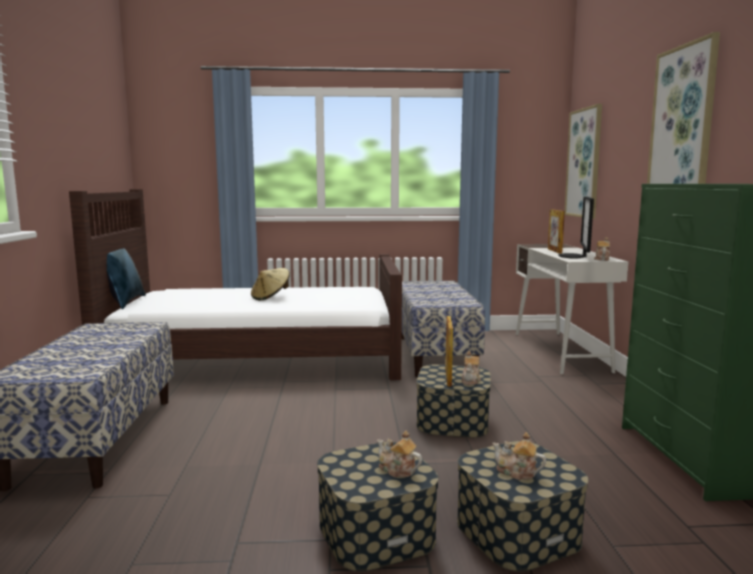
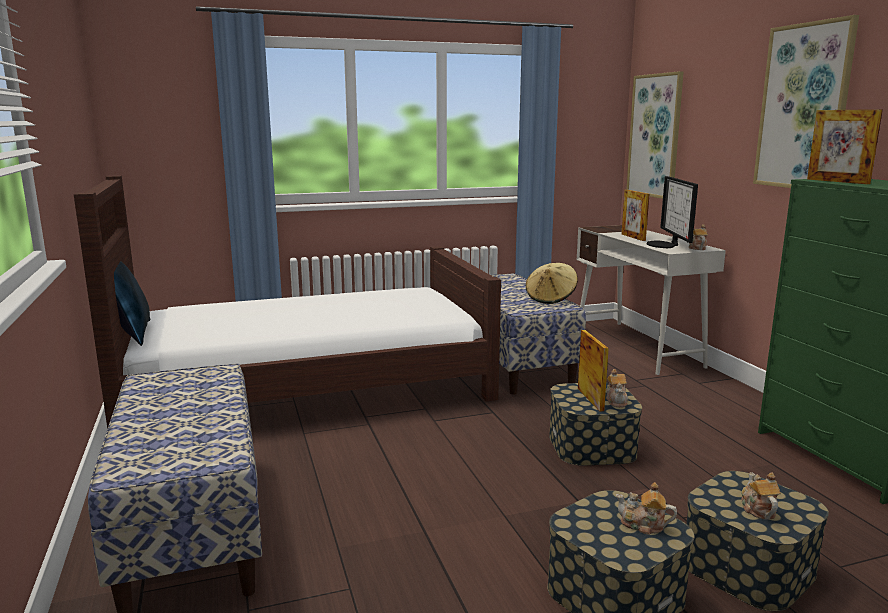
camera: 15 degrees left, 5 degrees up
beige hat [251,268,290,300] -> beige hat moved to [526,263,578,304]
teapot [493,432,546,480] -> teapot turned 75 degrees clockwise [741,472,781,520]
none -> picture frame [807,109,883,184]

